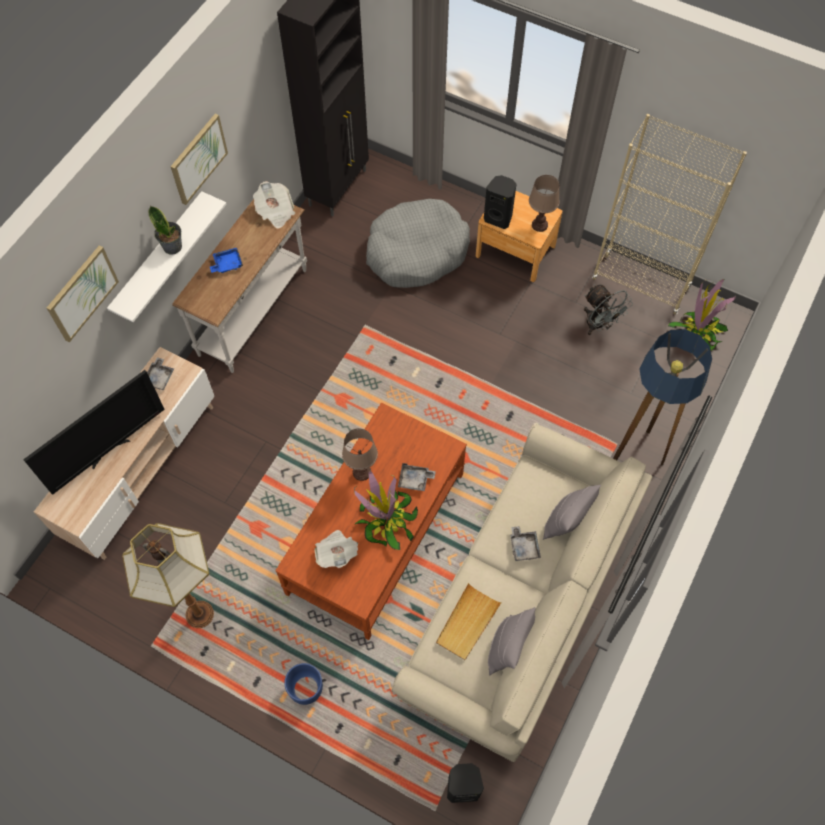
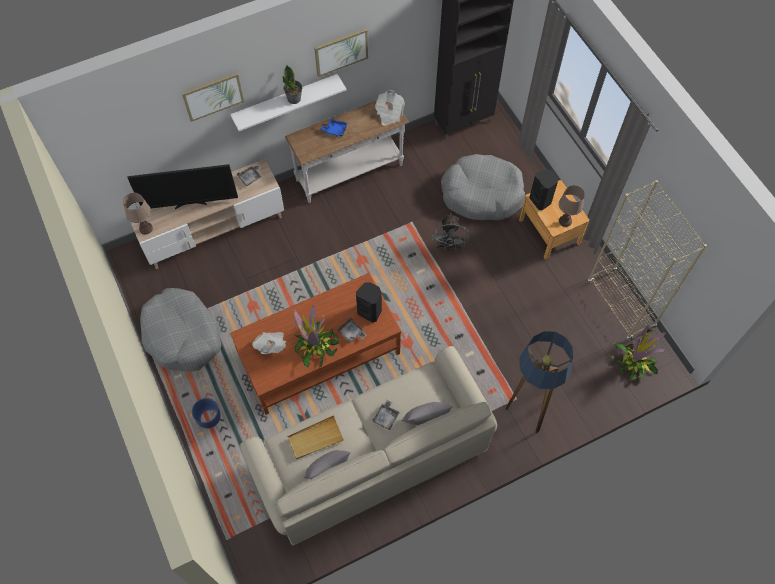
camera: 35 degrees right, 0 degrees up
floor lamp [122,523,214,628] -> grey dog bed [140,288,221,372]
brown table lamp [342,429,378,481] -> brown table lamp moved to [123,193,153,234]
black speaker [447,763,484,803] -> black speaker moved to [356,282,382,323]
grey fan [584,284,633,335] -> grey fan moved to [432,213,468,250]

